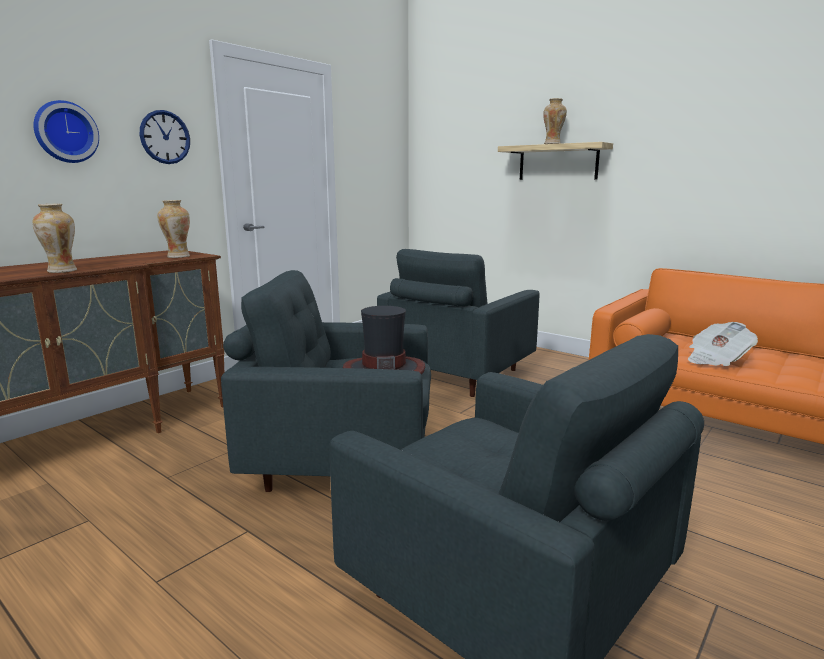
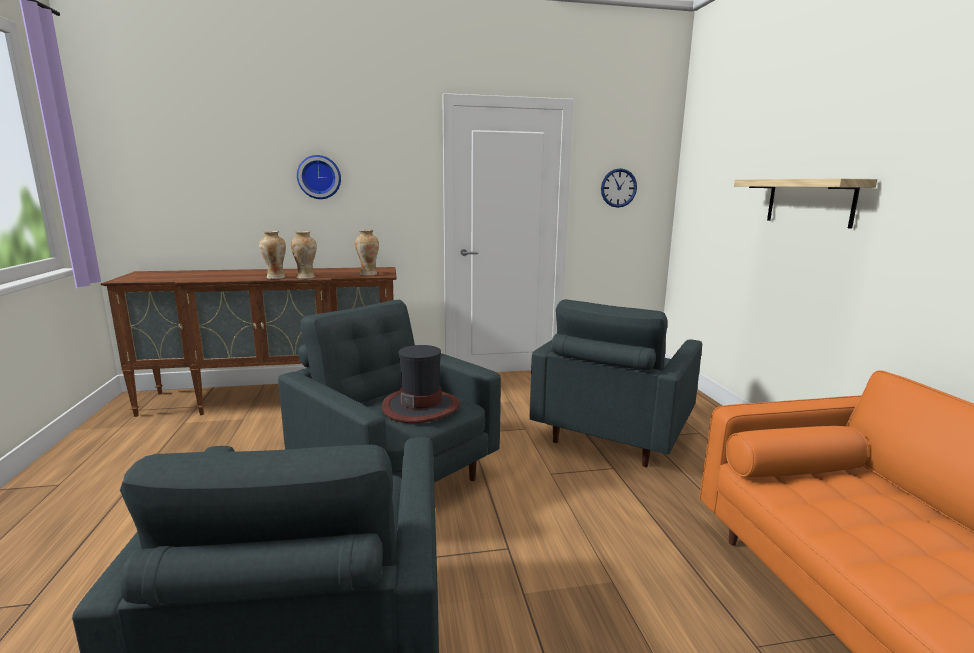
camera: 40 degrees right, 0 degrees up
wall clock [140,110,190,164] -> wall clock moved to [601,168,637,208]
grey armchair [377,249,540,397] -> grey armchair turned 45 degrees counterclockwise [530,299,702,467]
vase [543,98,567,144] -> vase moved to [291,231,317,279]
newspaper [688,322,758,366] -> none

